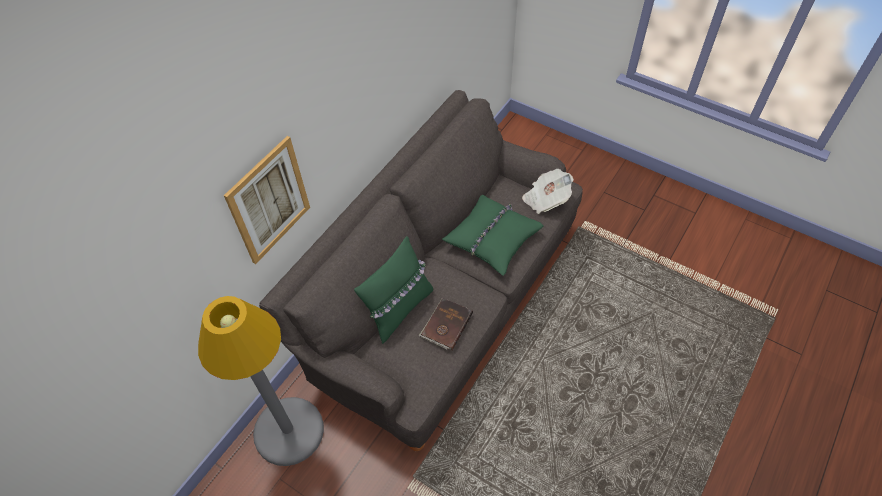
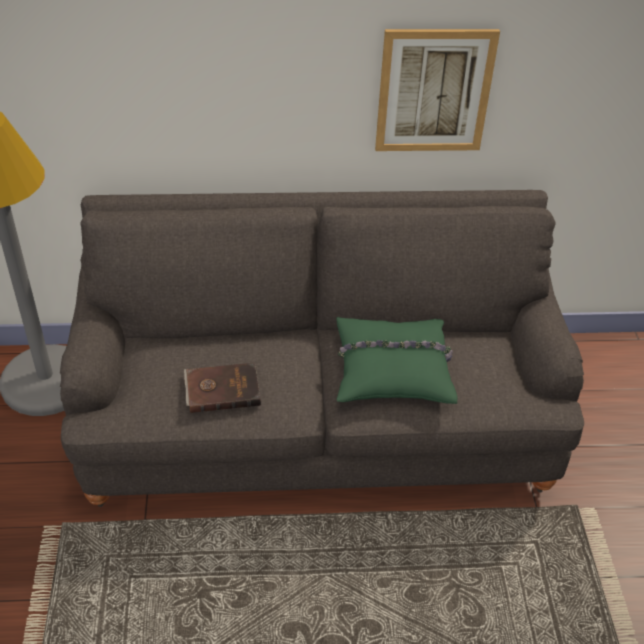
camera: 50 degrees right, 10 degrees down
picture [224,136,310,264] -> picture moved to [375,29,500,151]
green pillow [354,236,433,344] -> none
newspaper [522,169,574,214] -> none

